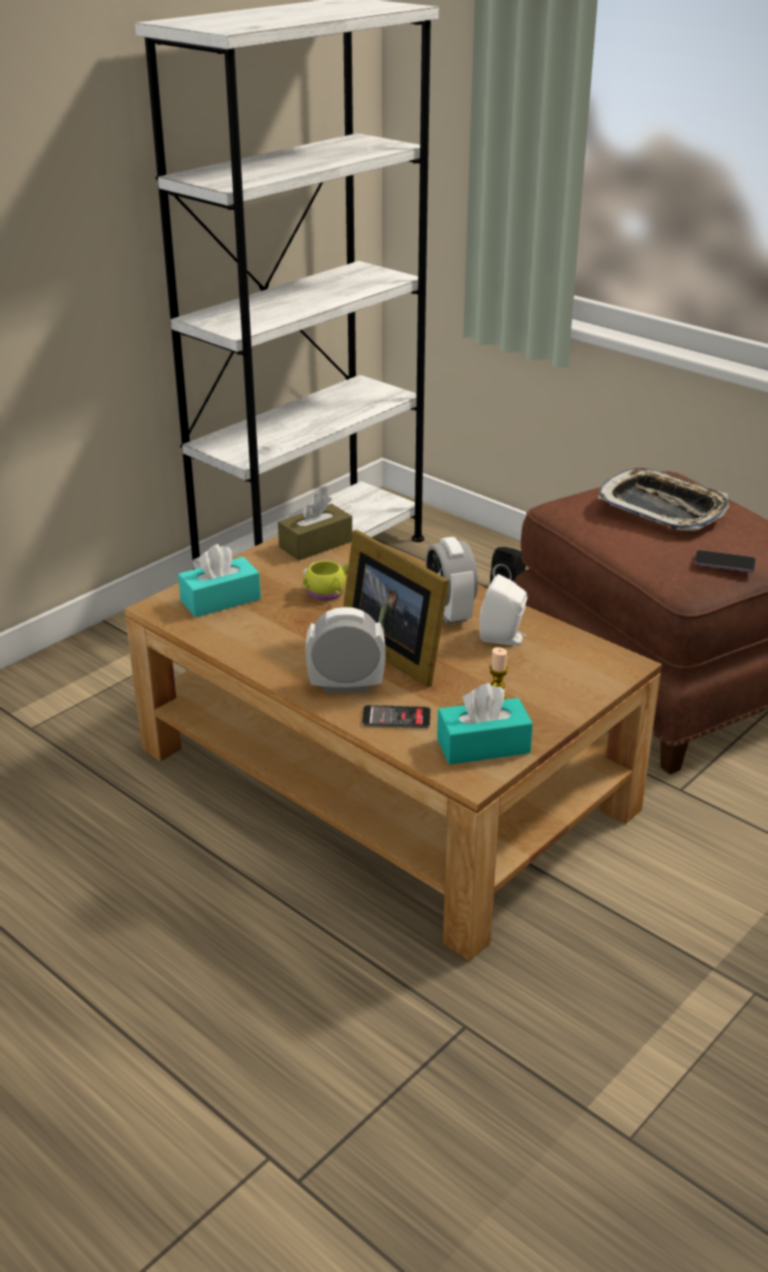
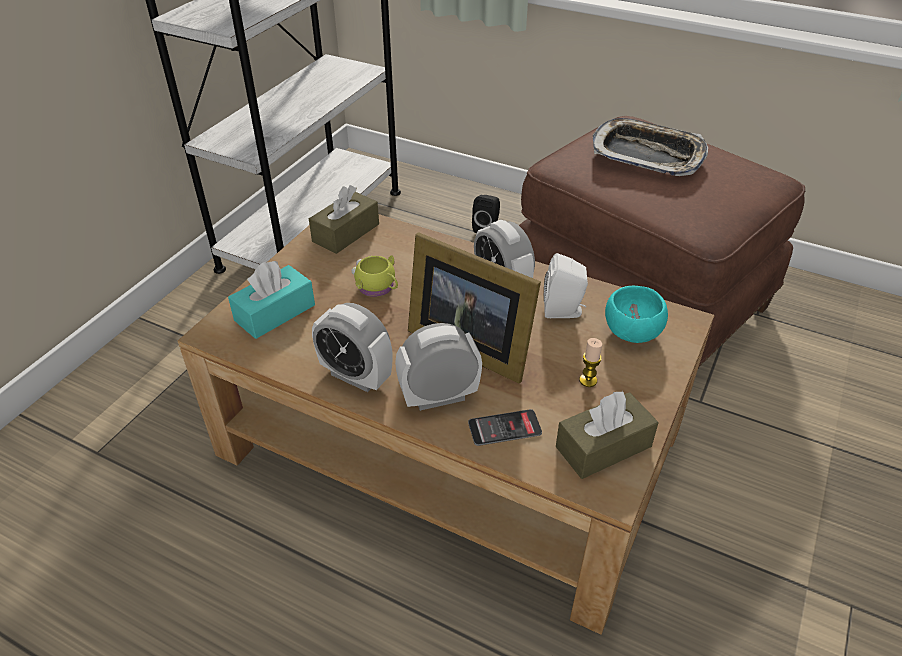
camera: 15 degrees left, 10 degrees up
turquoise tissue box [437,683,533,765] -> brown tissue box [556,390,659,479]
phone [694,550,756,572] -> none
none -> alarm clock [312,303,393,392]
none -> turquoise bowl [605,286,668,343]

